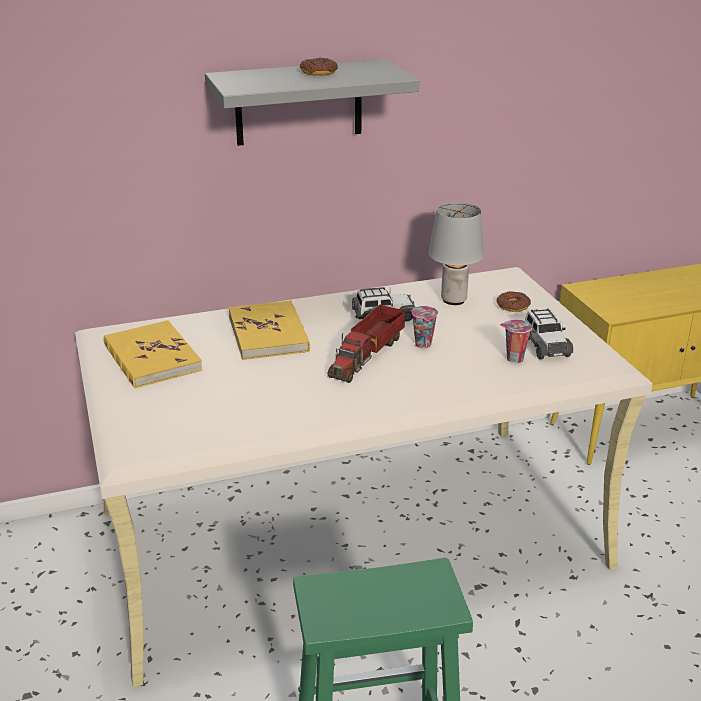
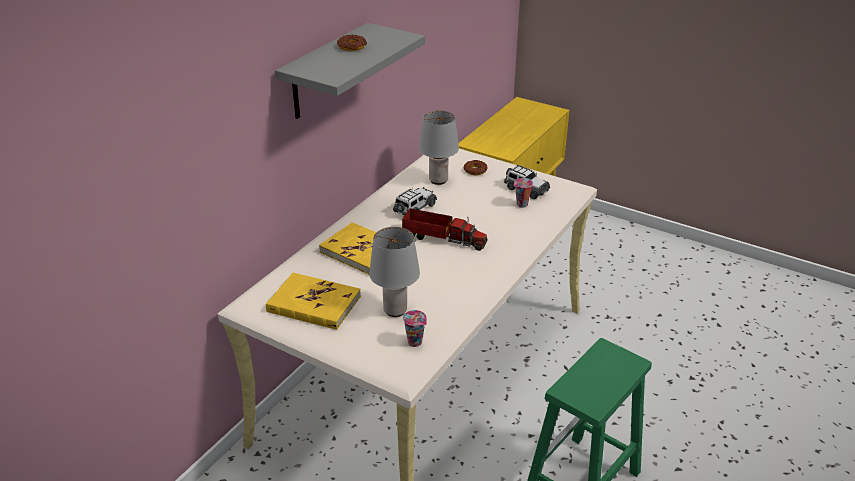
camera: 40 degrees left, 5 degrees up
toy truck [328,305,405,383] -> toy truck turned 60 degrees counterclockwise [402,208,488,251]
cup [412,306,438,348] -> cup moved to [403,310,427,347]
none -> grey table lamp [369,227,420,317]

